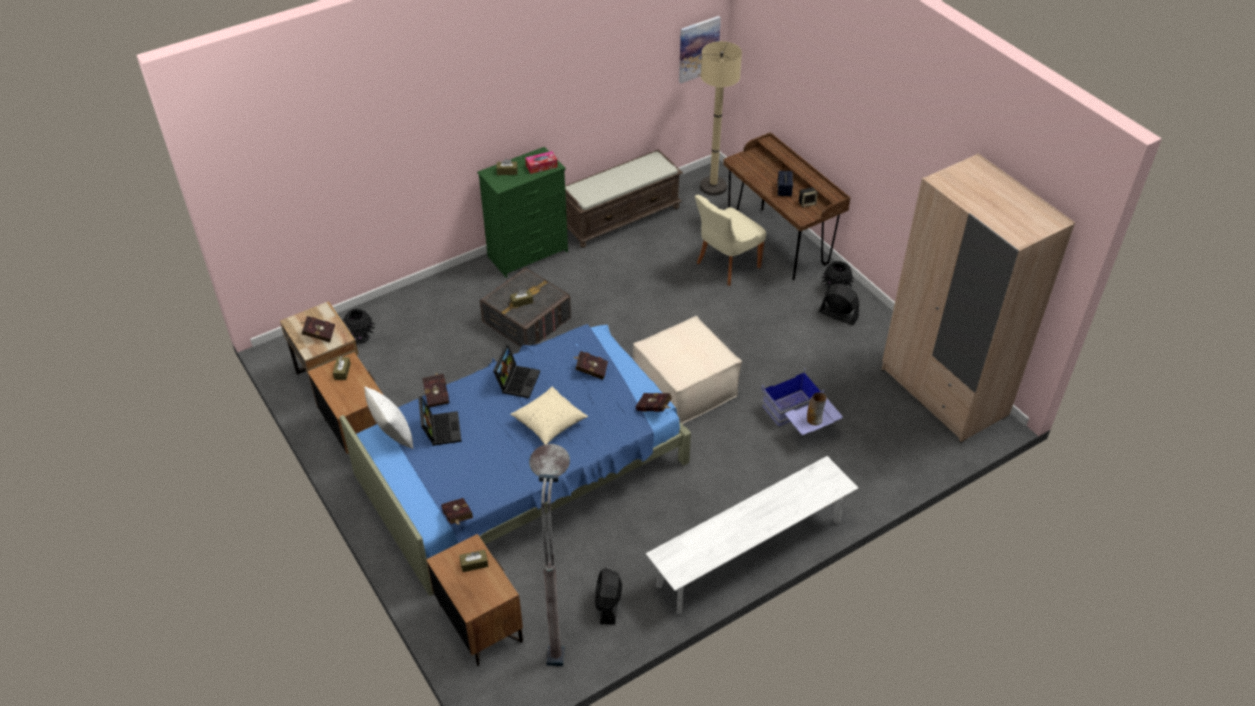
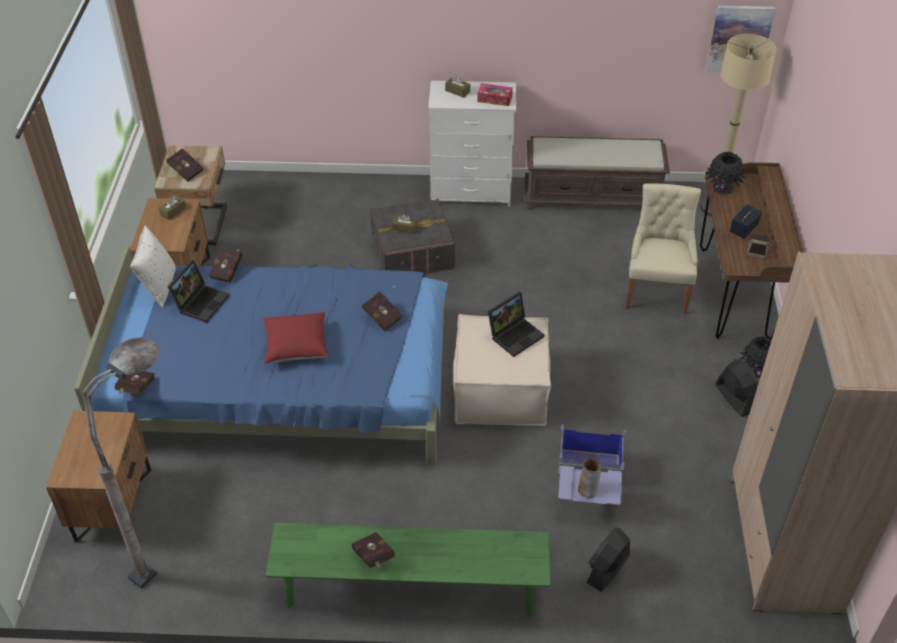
camera: 35 degrees right, 0 degrees up
black vase [344,309,375,344] -> black vase moved to [705,152,746,195]
brown tissue box [459,550,488,572] -> none
green dresser [477,147,568,278] -> white dresser [428,81,516,207]
laptop [493,345,540,398] -> laptop moved to [488,292,545,357]
beige pillow [510,387,588,445] -> red pillow [263,312,329,364]
black fan [595,568,622,625] -> black fan moved to [586,527,630,592]
red book [636,393,672,412] -> red book moved to [352,532,395,568]
white bench [646,456,858,614] -> green bench [265,523,550,617]
beige chair [695,195,766,286] -> beige chair turned 105 degrees clockwise [626,183,701,314]

